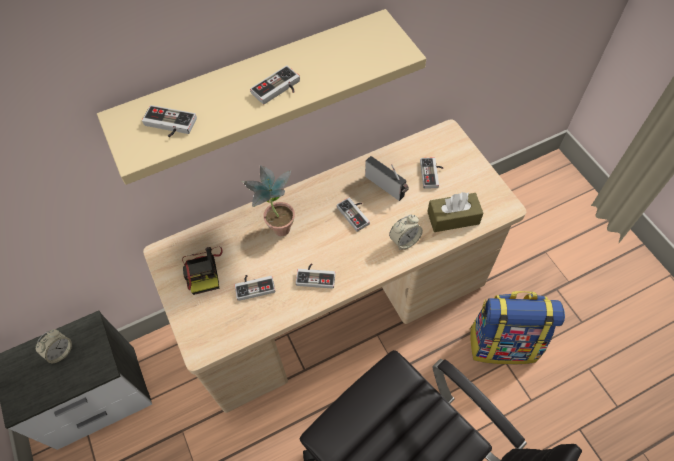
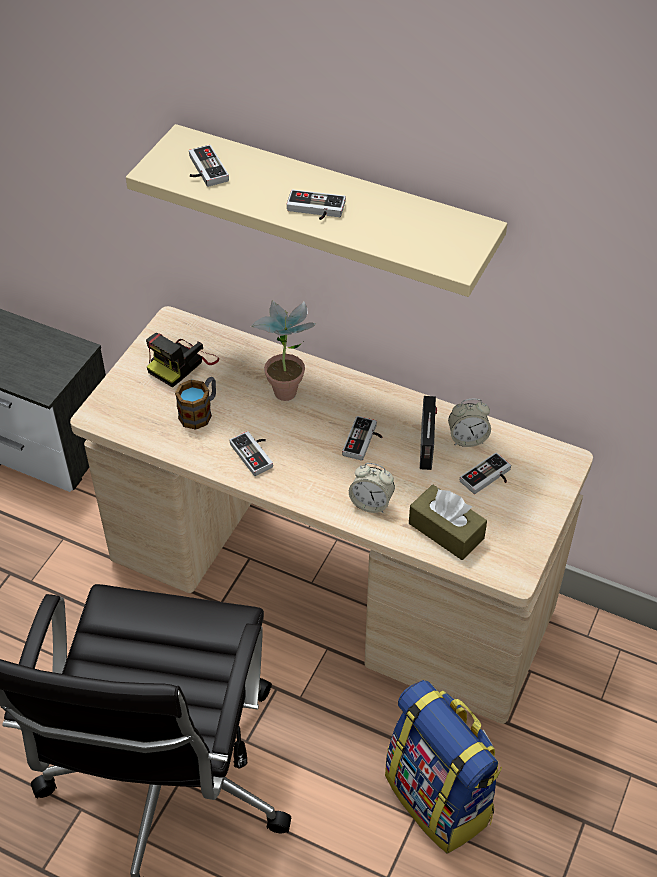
camera: 50 degrees right, 10 degrees down
alarm clock [36,329,72,363] -> alarm clock moved to [448,399,491,447]
game controller [234,275,275,301] -> mug [175,377,216,430]

